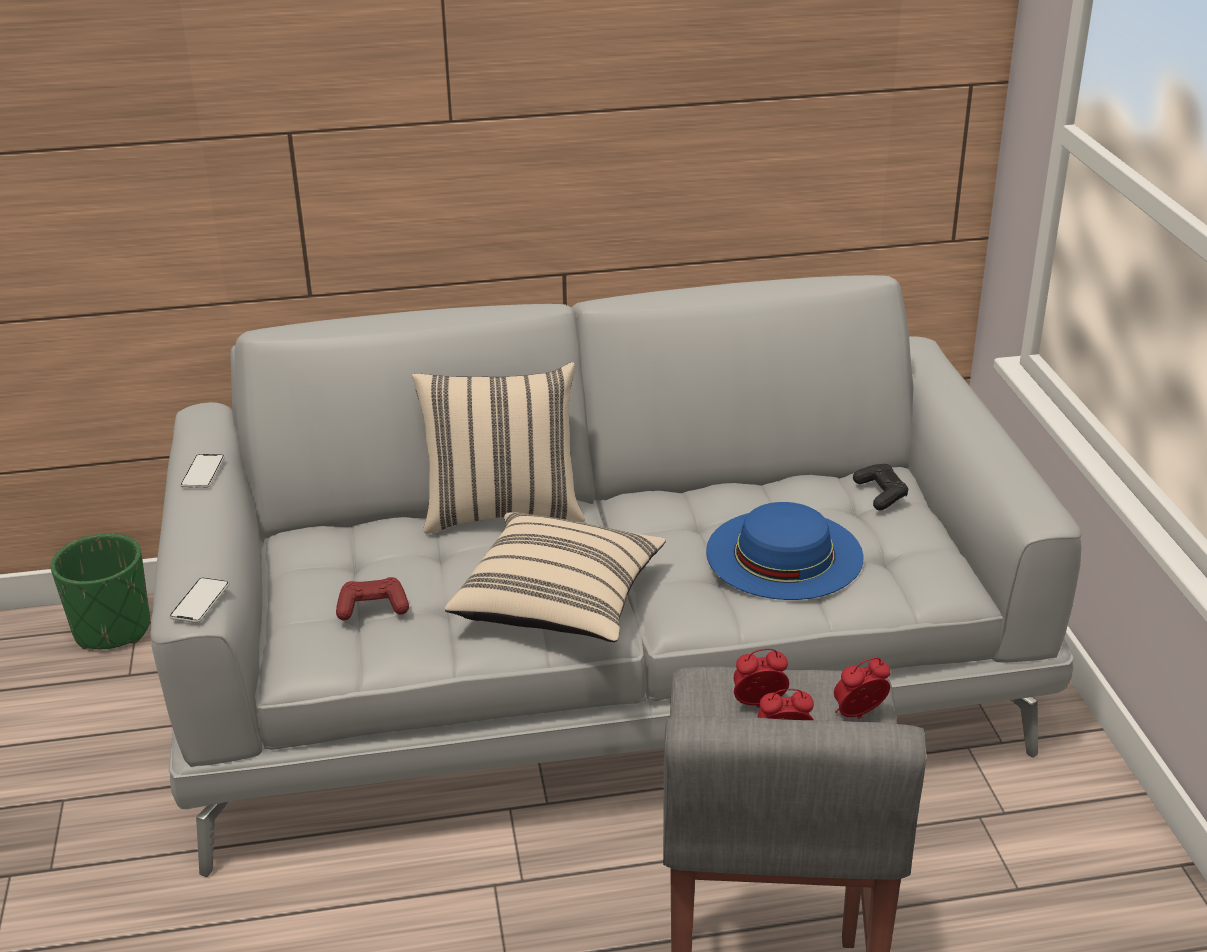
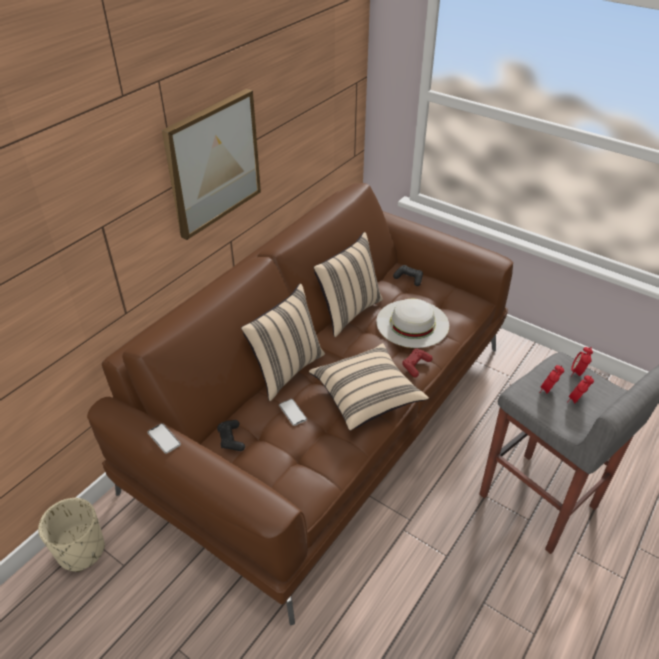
camera: 45 degrees left, 10 degrees up
green planter [50,533,150,649] -> beige planter [38,498,105,572]
grey sofa [150,275,1081,877] -> brown sofa [87,183,513,626]
phone [169,577,229,623] -> phone moved to [279,399,307,426]
red game controller [336,577,409,620] -> red game controller moved to [402,349,433,377]
blue hat [706,502,864,600] -> white hat [376,299,449,348]
none -> picture [162,89,261,240]
none -> black game controller [217,420,245,451]
none -> beige pillow [313,232,383,337]

